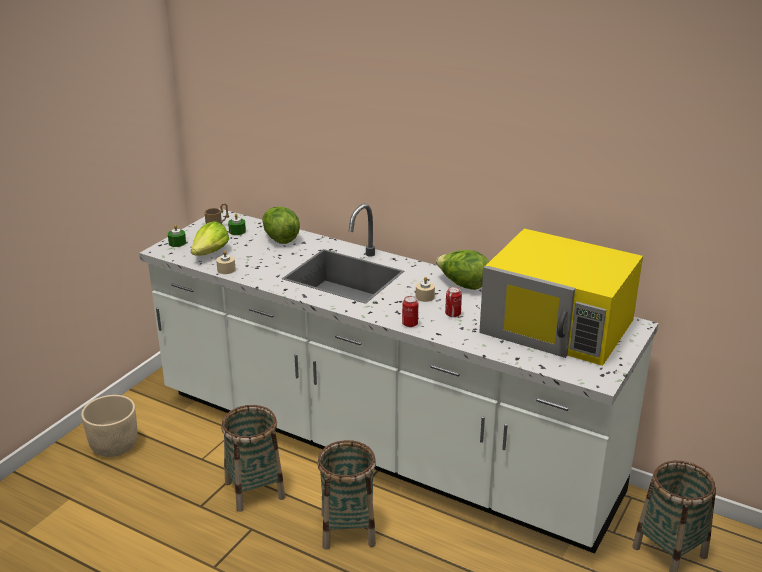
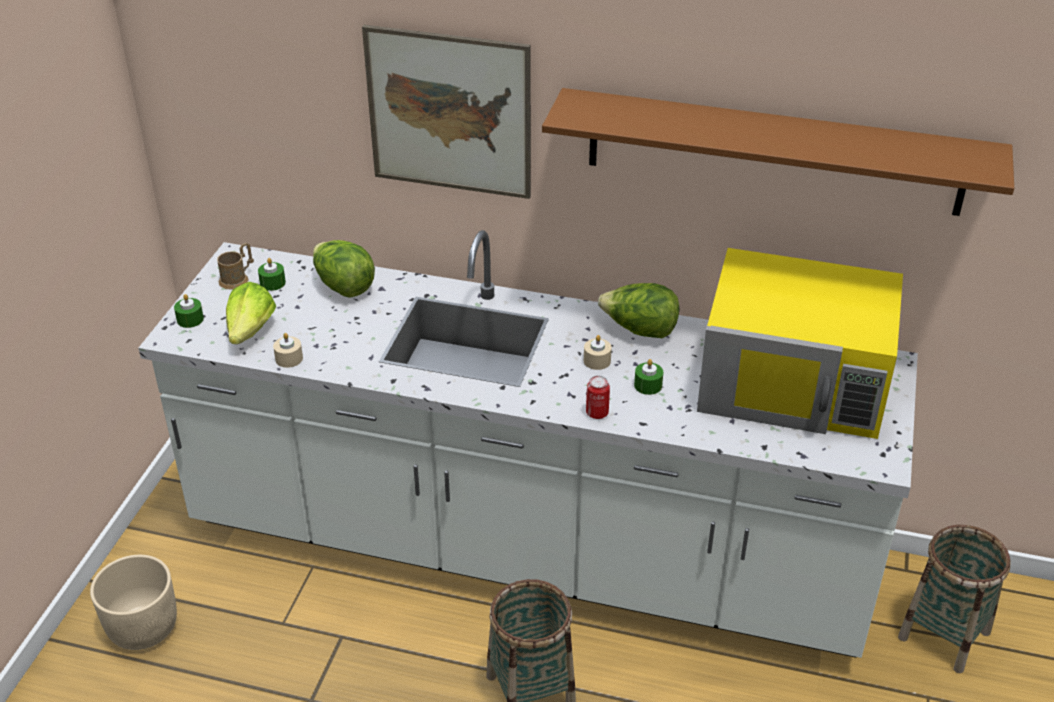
camera: 15 degrees left, 10 degrees up
basket [221,405,285,512] -> none
can [445,286,462,317] -> green candle [634,359,663,395]
none -> picture [362,25,531,199]
none -> brown shelf [542,88,1014,216]

